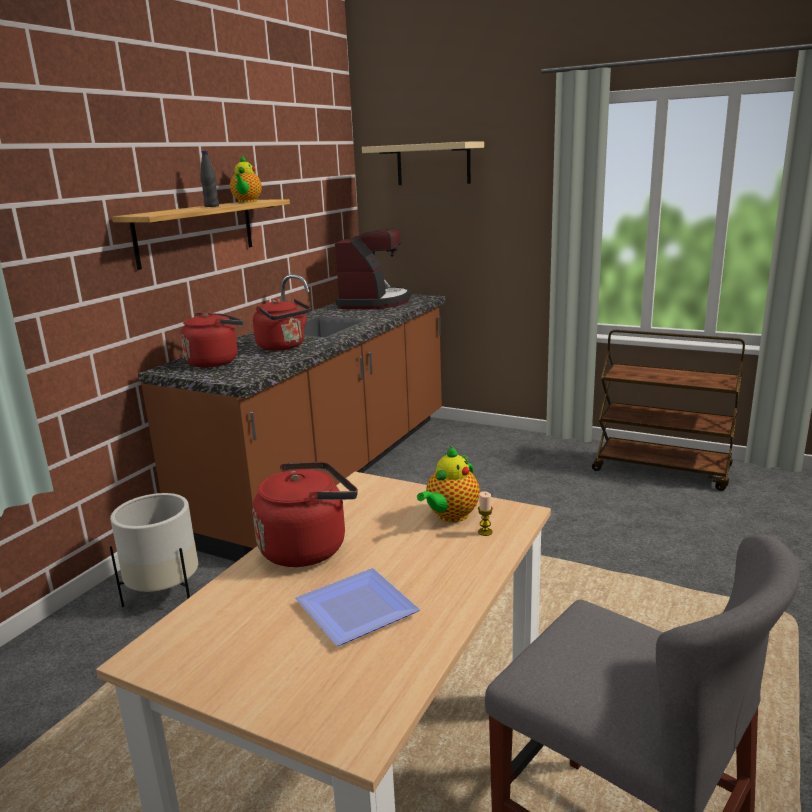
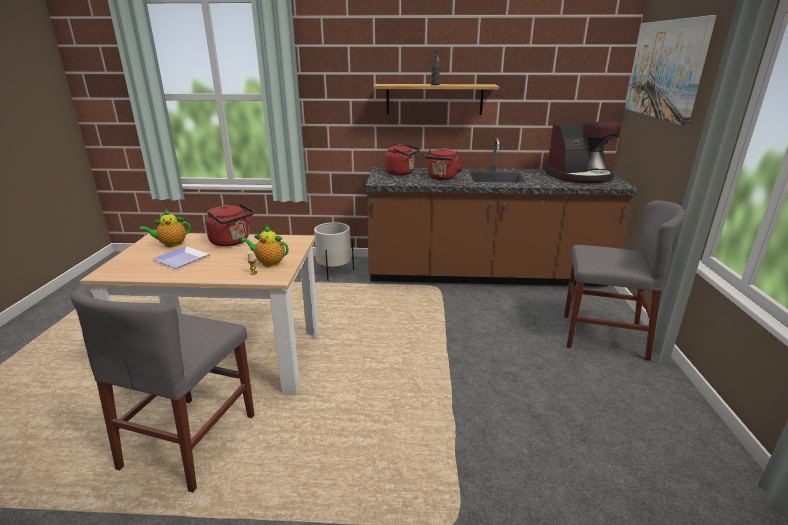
camera: 65 degrees right, 5 degrees up
teapot [230,155,262,202] -> teapot moved to [139,209,191,247]
beige shelf [362,141,484,185] -> picture [625,15,716,126]
brown cart [592,330,745,491] -> none
none -> grey chair [564,200,686,361]

